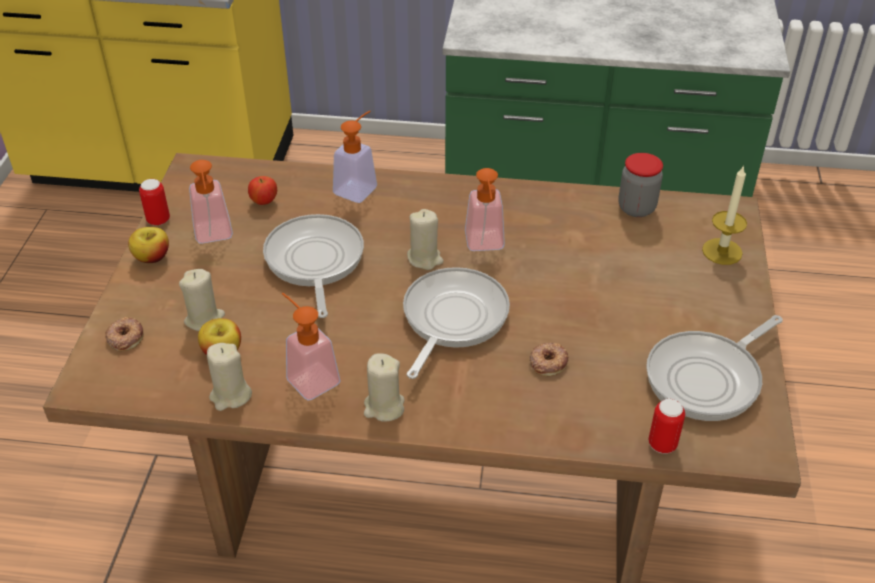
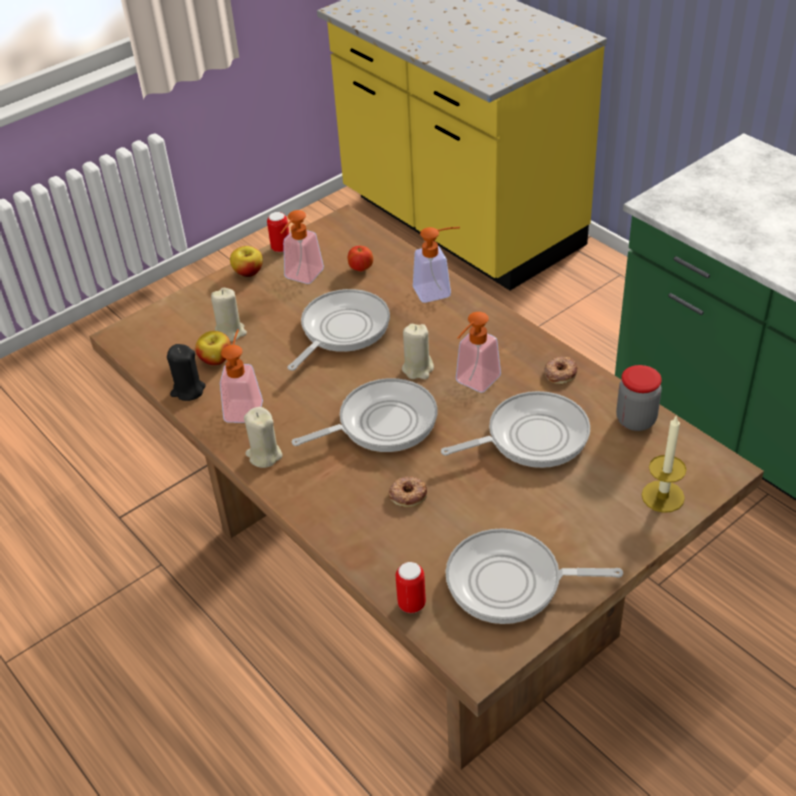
camera: 45 degrees right, 0 degrees up
donut [105,317,144,351] -> donut moved to [544,357,577,384]
beige candle [207,343,252,411] -> black candle [167,344,205,401]
none -> frying pan [441,391,590,468]

